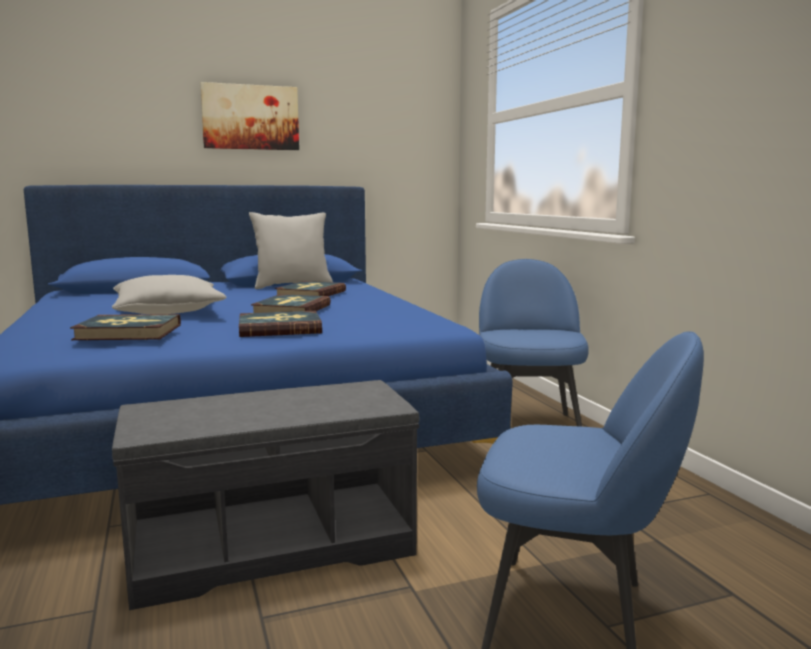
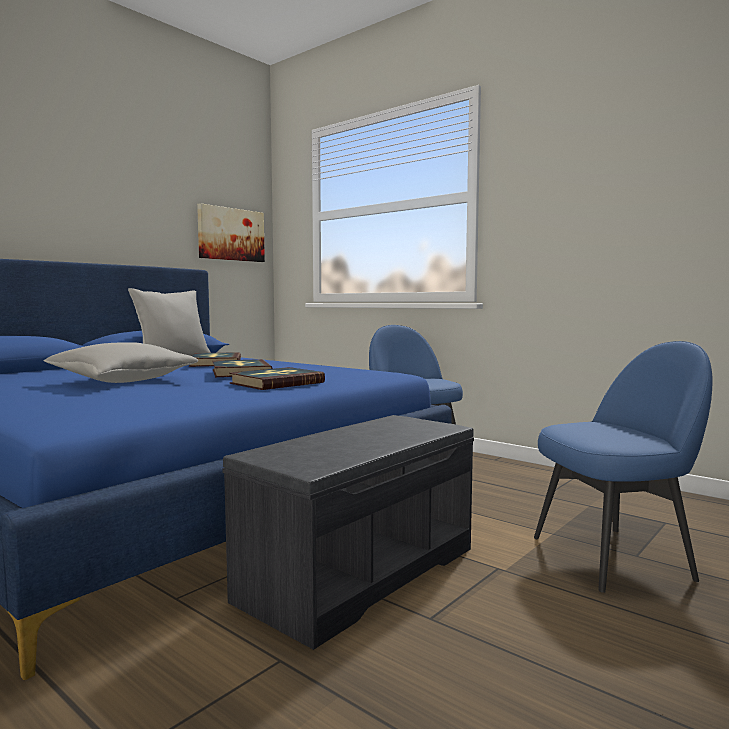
camera: 30 degrees left, 5 degrees down
book [70,314,181,340] -> none
picture [200,82,299,150] -> picture moved to [197,203,265,262]

